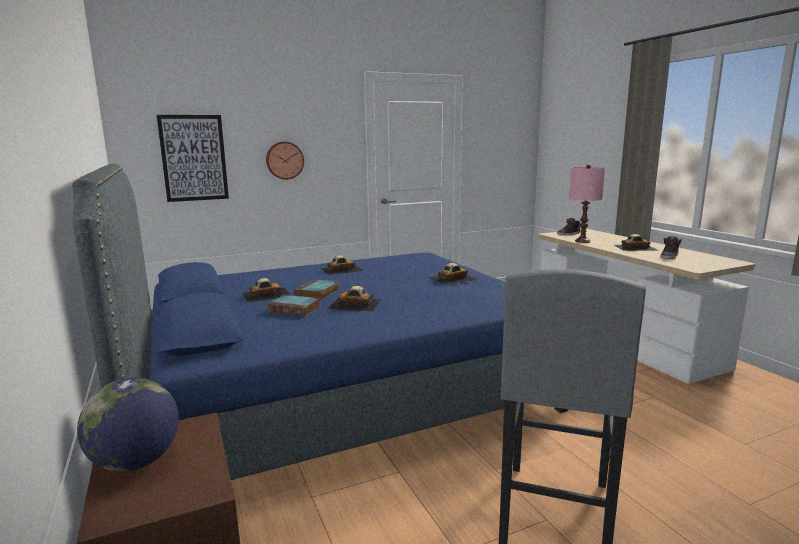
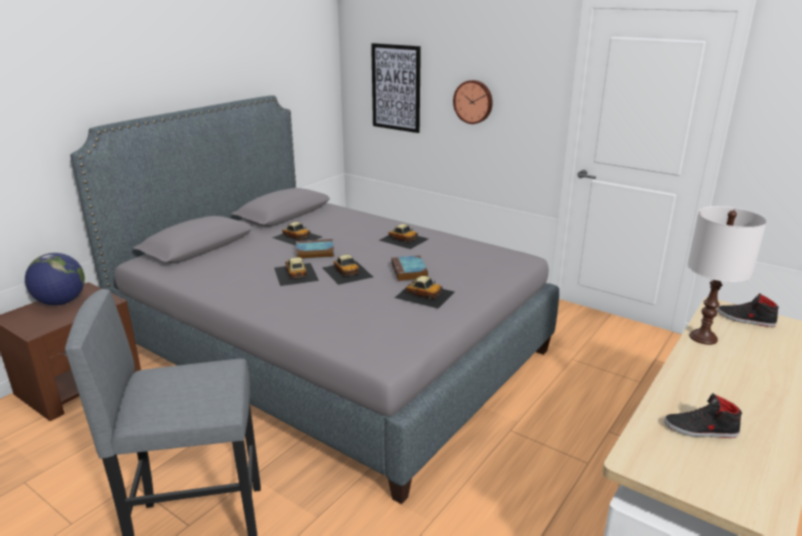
camera: 60 degrees right, 10 degrees up
blue bed [72,164,568,480] -> grey bed [70,95,559,504]
book [267,295,320,317] -> book moved to [391,255,428,281]
pink table lamp [569,164,606,243] -> white table lamp [687,206,767,345]
toy car [614,234,659,251] -> toy car moved to [322,255,373,285]

